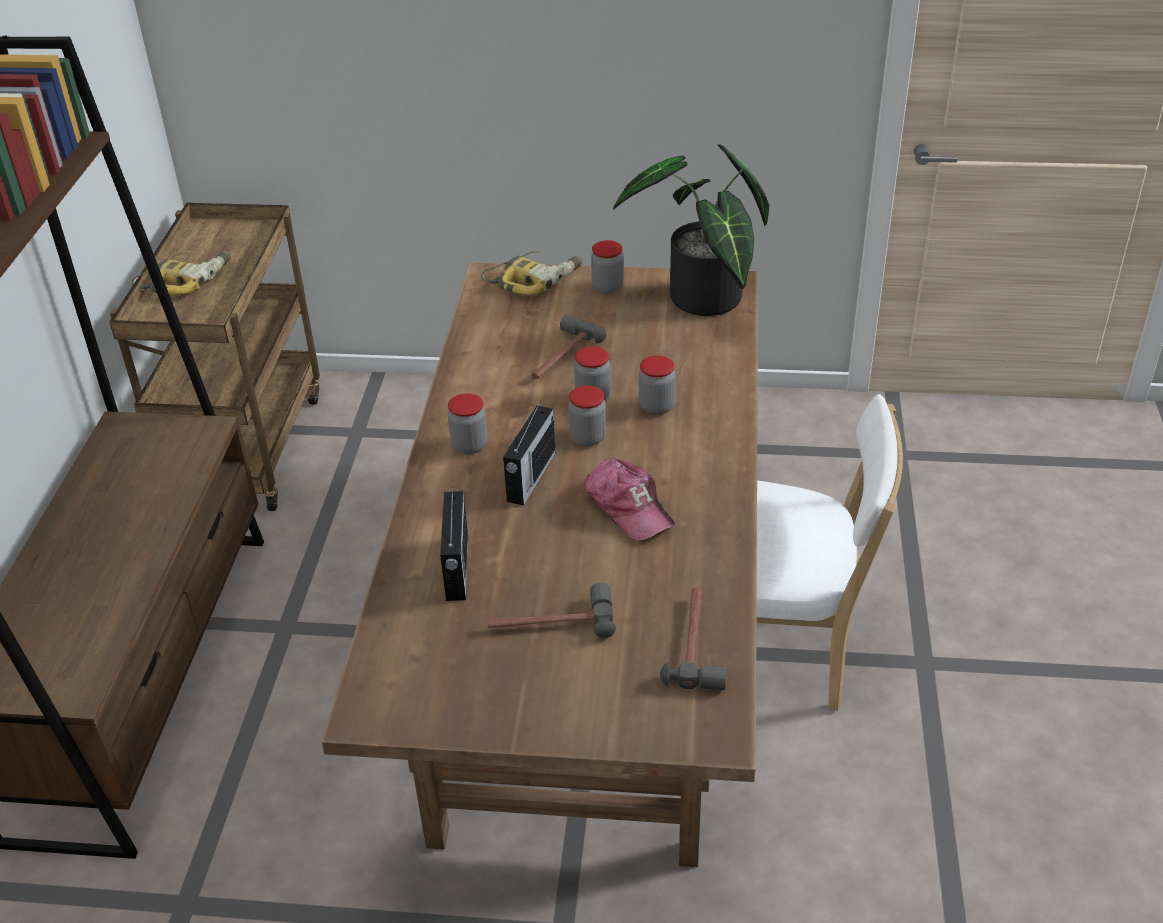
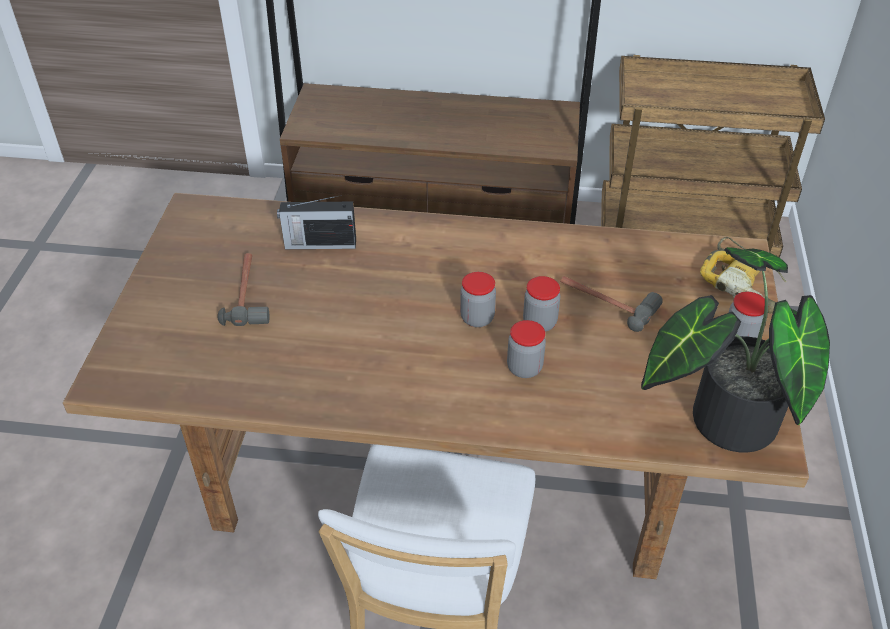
camera: 90 degrees right, 5 degrees up
power drill [132,251,231,295] -> none
jar [448,393,488,454] -> none
radio [503,402,556,506] -> none
cap [584,459,675,541] -> none
hammer [660,588,727,690] -> none

